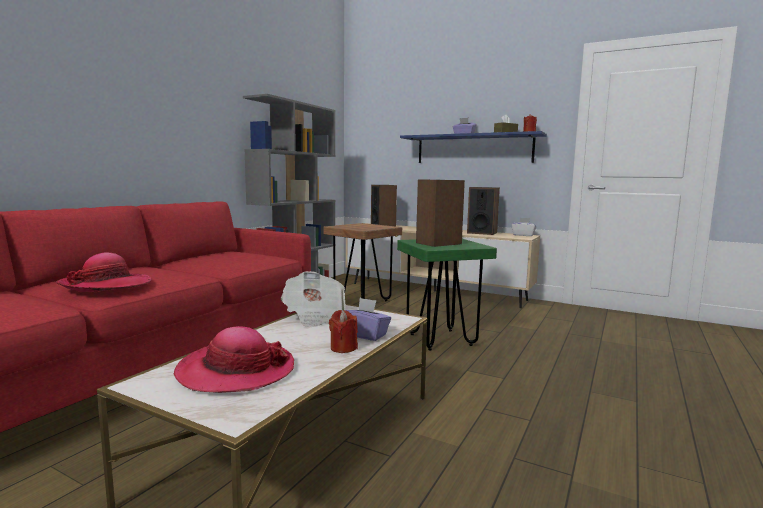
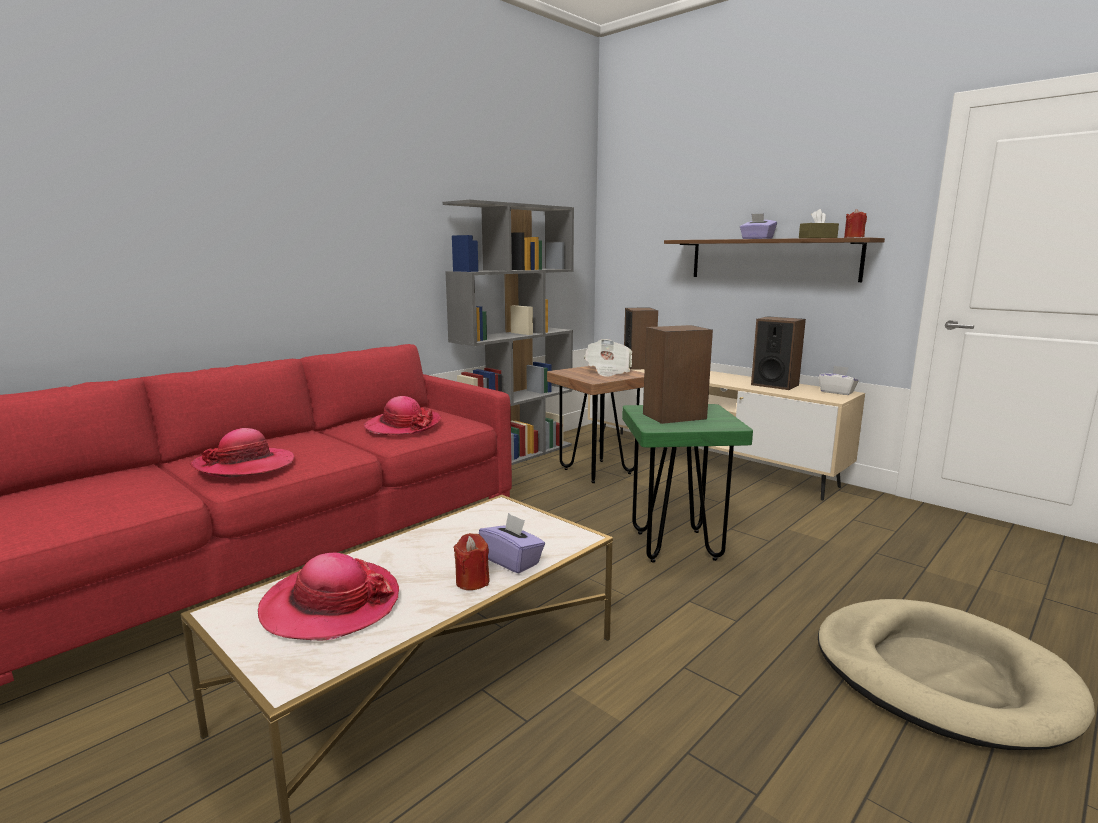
camera: 15 degrees right, 5 degrees up
newspaper [281,271,346,327] -> newspaper moved to [584,339,632,377]
blue shelf [400,131,547,163] -> brown shelf [664,237,885,282]
none -> hat [364,396,441,435]
none -> beige dog bed [818,599,1095,750]

